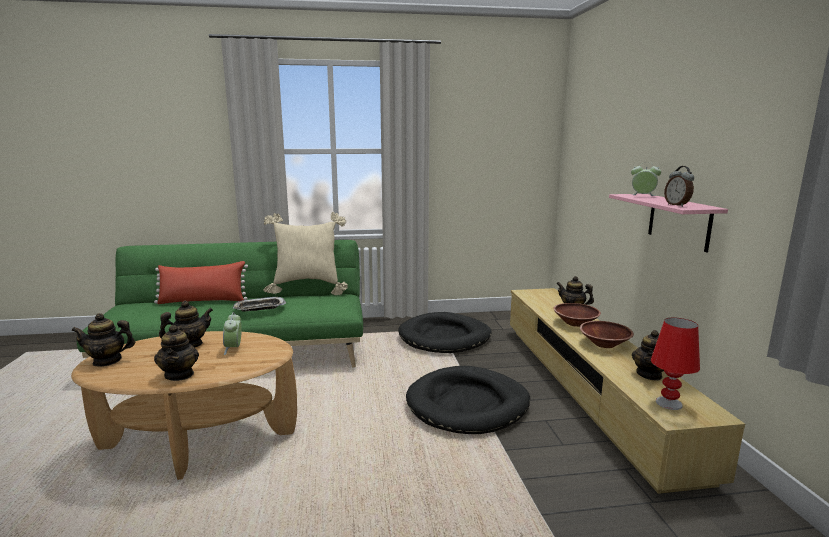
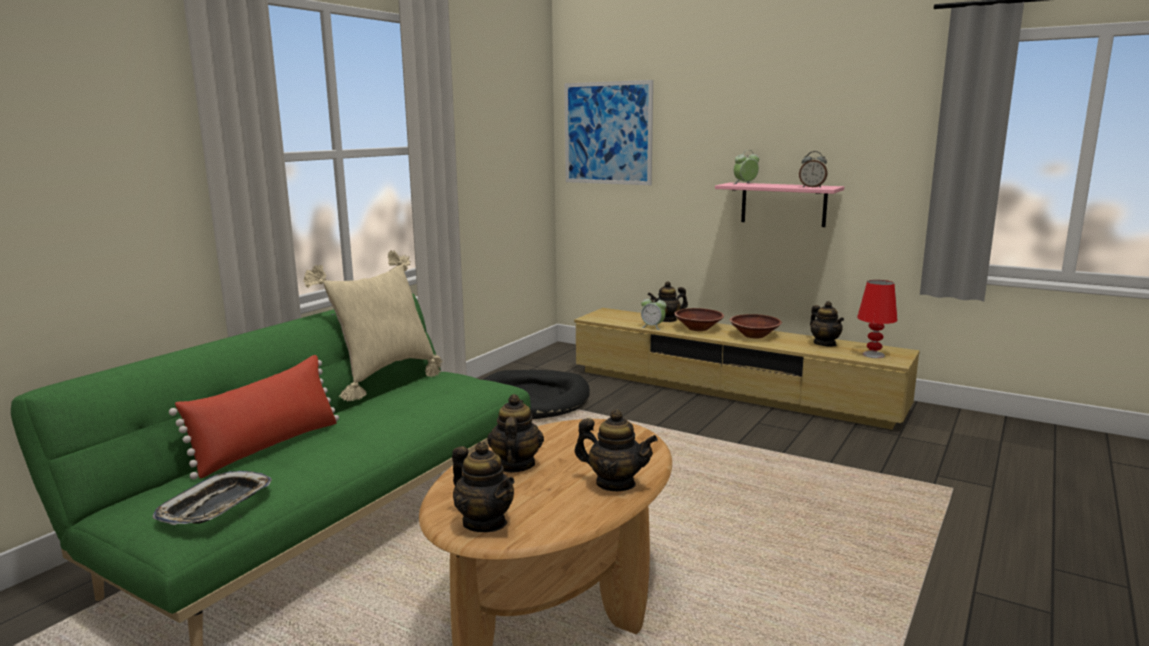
camera: 50 degrees left, 0 degrees up
teapot [71,313,136,367] -> teapot turned 75 degrees counterclockwise [452,442,515,532]
alarm clock [223,312,242,355] -> alarm clock moved to [641,295,667,330]
tray [233,297,286,311] -> tray moved to [153,471,272,525]
black dog bed [406,366,530,434] -> none
none -> picture [564,80,653,185]

